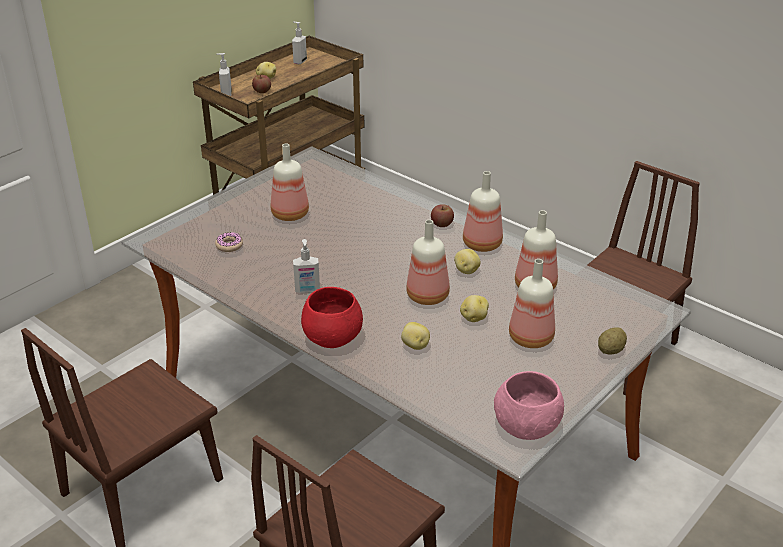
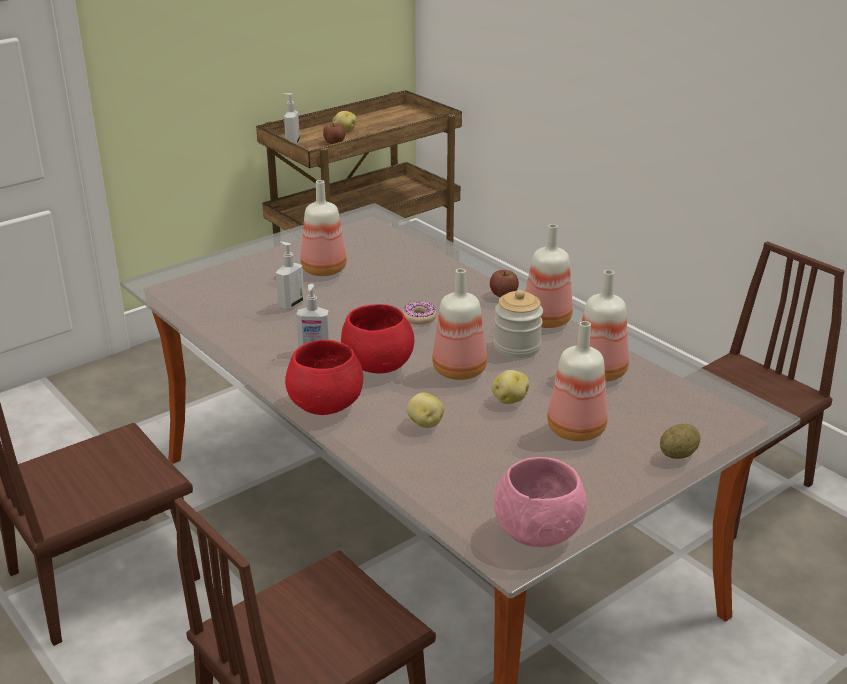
camera: 10 degrees right, 5 degrees down
donut [215,232,243,252] -> donut moved to [402,302,437,325]
soap dispenser [292,22,307,64] -> soap dispenser moved to [276,241,304,310]
potato [454,249,481,274] -> jar [494,290,543,358]
none -> red bowl [341,304,414,373]

